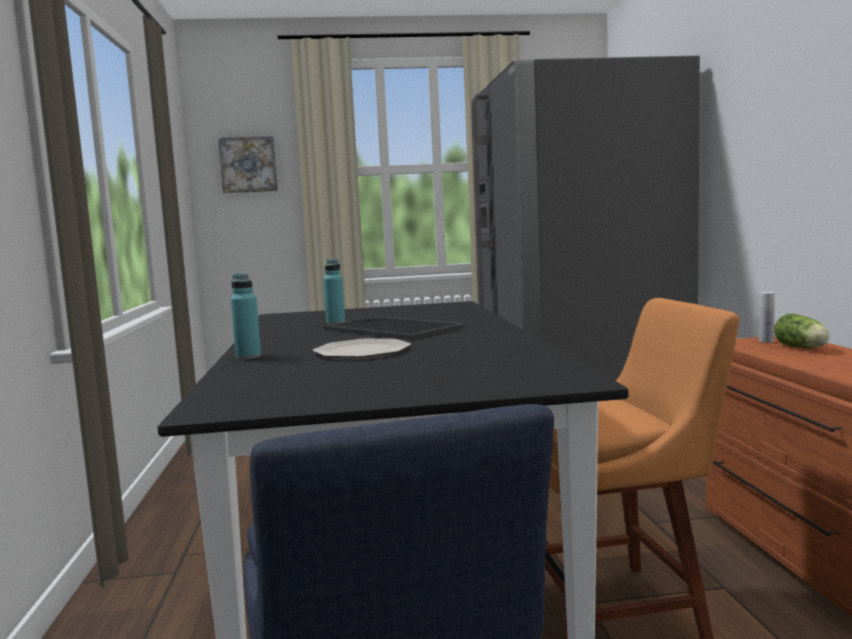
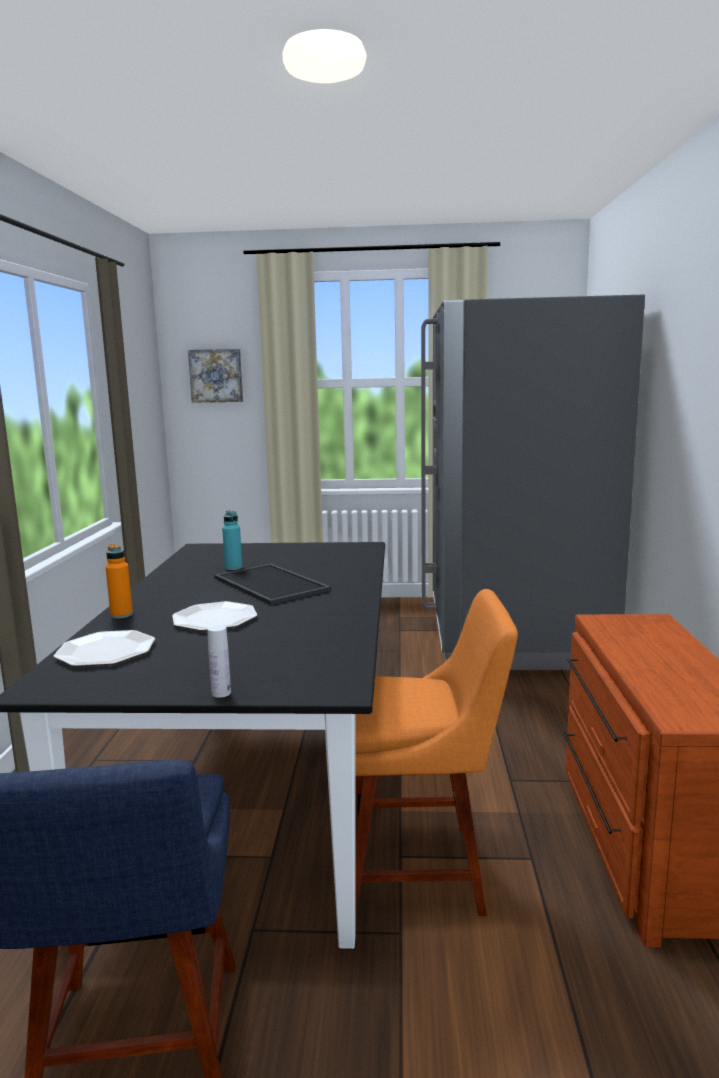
camera: 10 degrees right, 5 degrees up
turquoise bottle [231,273,261,359] -> orange bottle [106,544,133,619]
white bottle [759,292,775,343] -> white bottle moved to [207,625,231,698]
lettuce [774,314,829,348] -> none
none -> plate [53,630,155,667]

